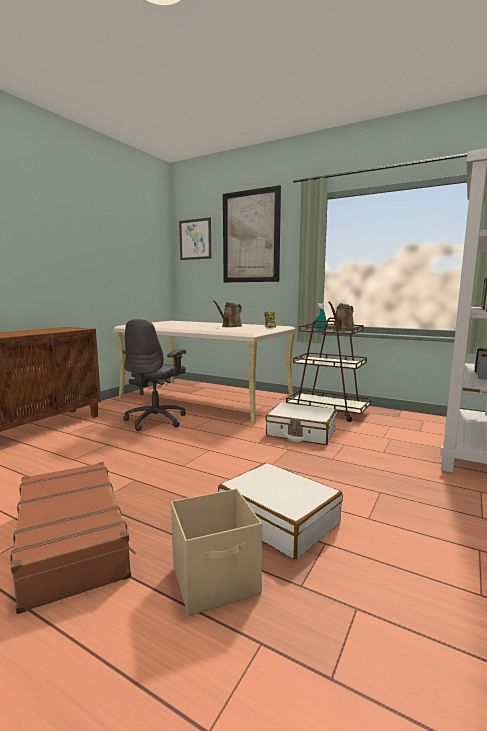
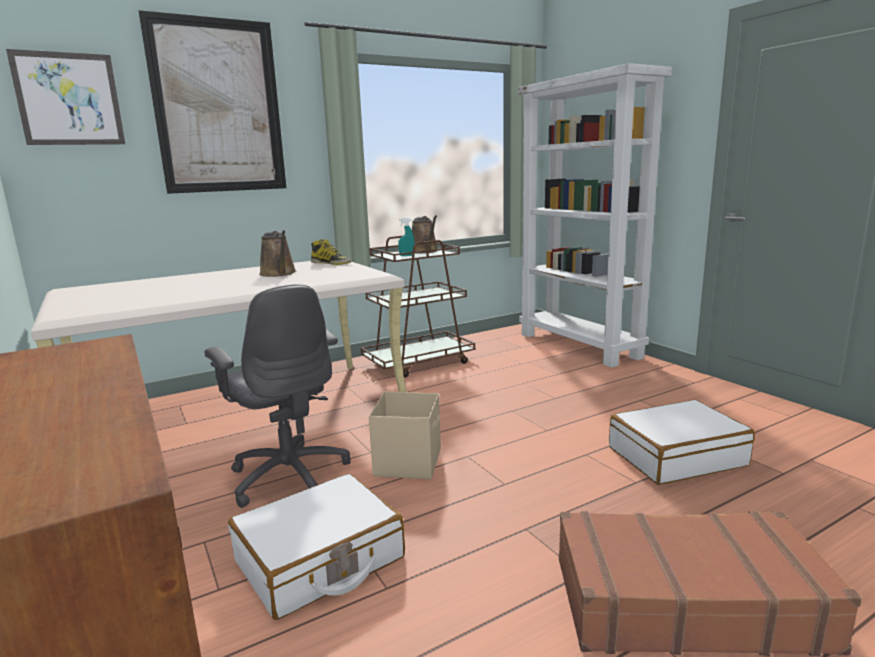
camera: 60 degrees left, 5 degrees up
beige storage box [171,488,262,616] -> beige storage box moved to [369,391,441,479]
white suitcase [266,402,337,445] -> white suitcase moved to [228,474,405,620]

